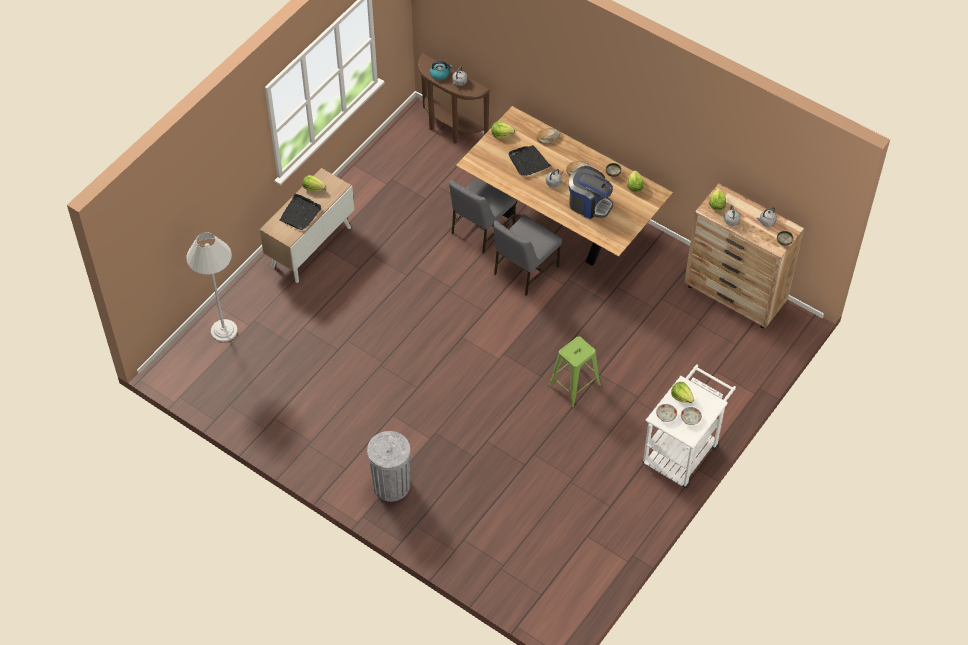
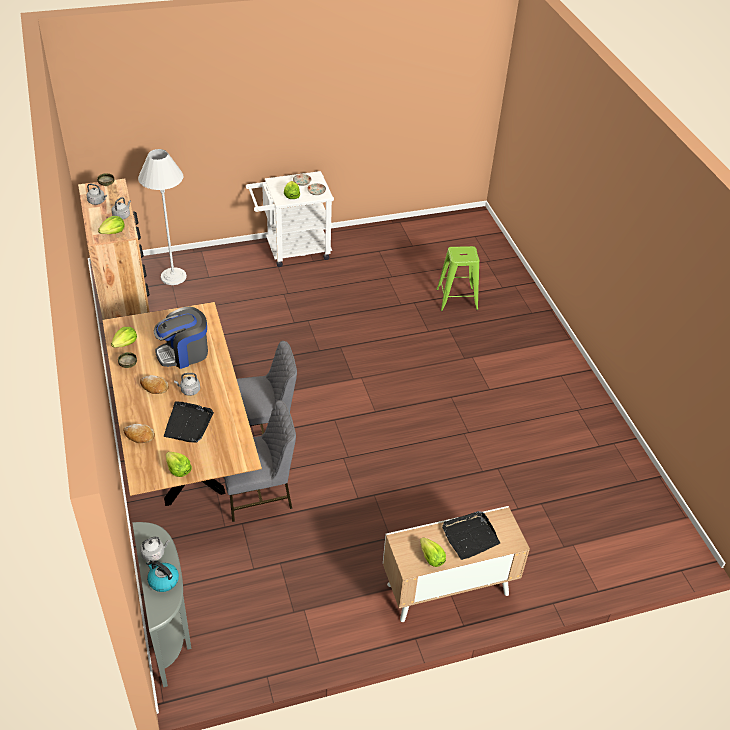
camera: 145 degrees left, 10 degrees down
white floor lamp [186,232,238,342] -> white floor lamp moved to [138,149,187,285]
grey trash can [366,431,412,502] -> none
brown console table [417,53,491,144] -> grey console table [132,522,192,687]
green stool [548,336,601,408] -> green stool moved to [436,246,479,311]
coffee machine [569,166,613,219] -> coffee machine turned 90 degrees counterclockwise [154,307,208,369]

